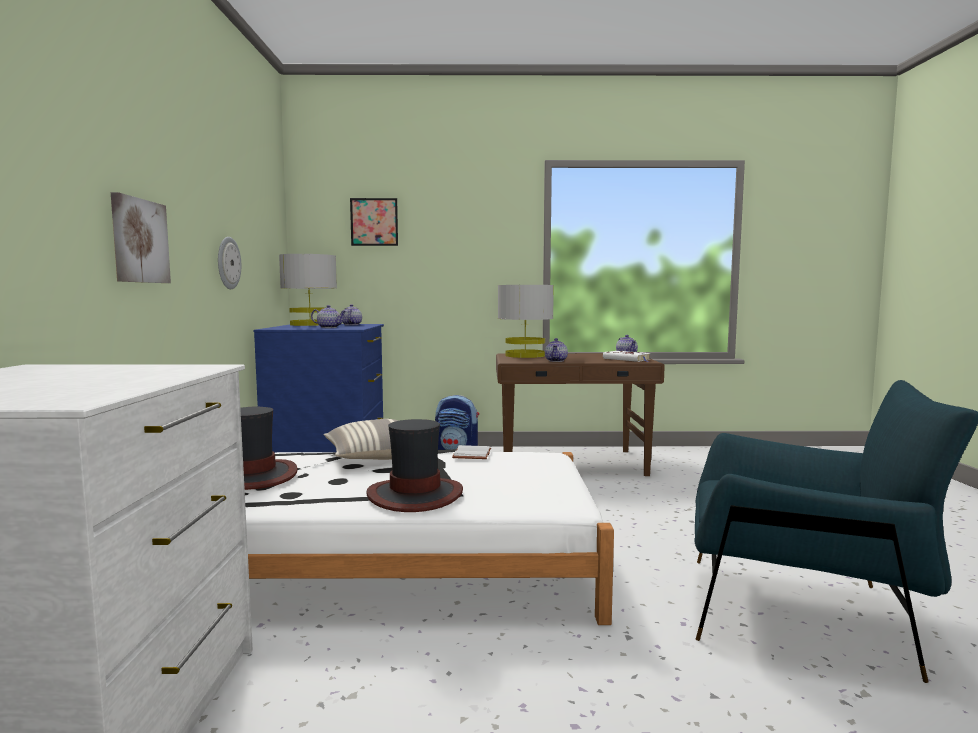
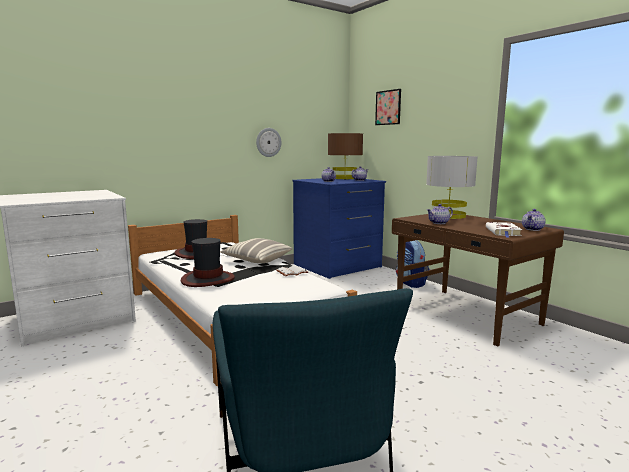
camera: 55 degrees right, 5 degrees up
picture [111,192,171,283] -> none
grey table lamp [279,254,337,326] -> brown table lamp [328,133,363,179]

